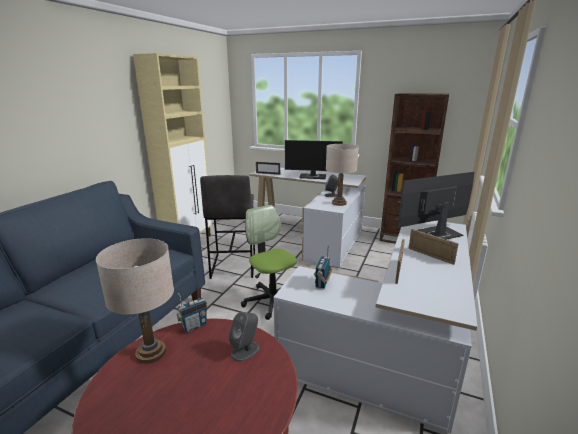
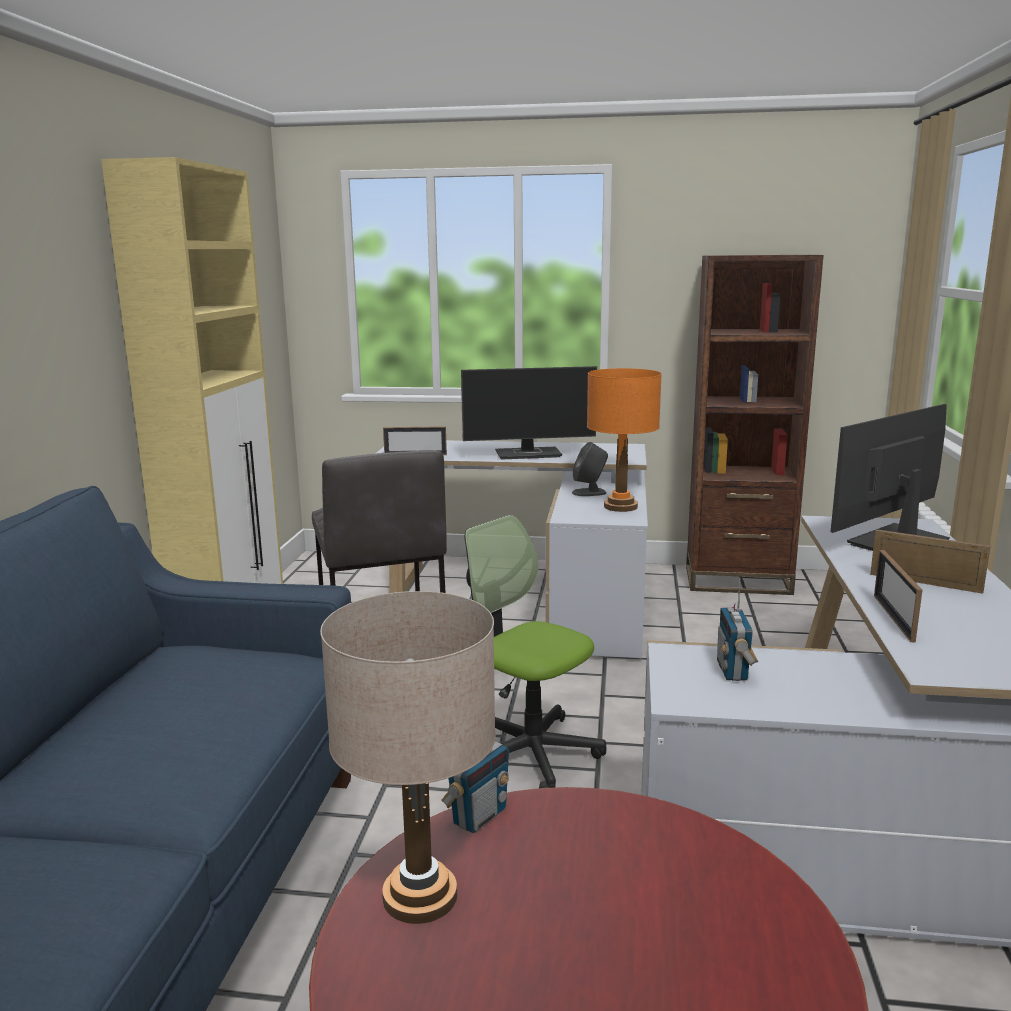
camera: 15 degrees left, 5 degrees down
grey speaker [229,312,260,362] -> none
beige table lamp [326,144,359,206] -> orange table lamp [587,368,662,512]

